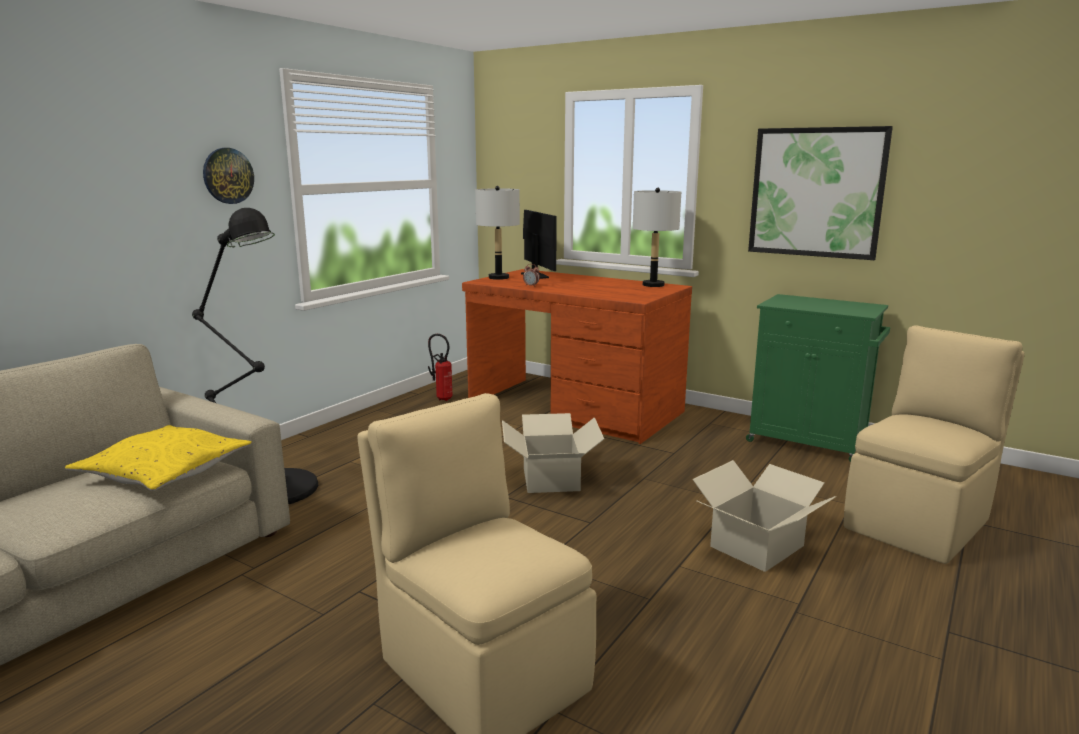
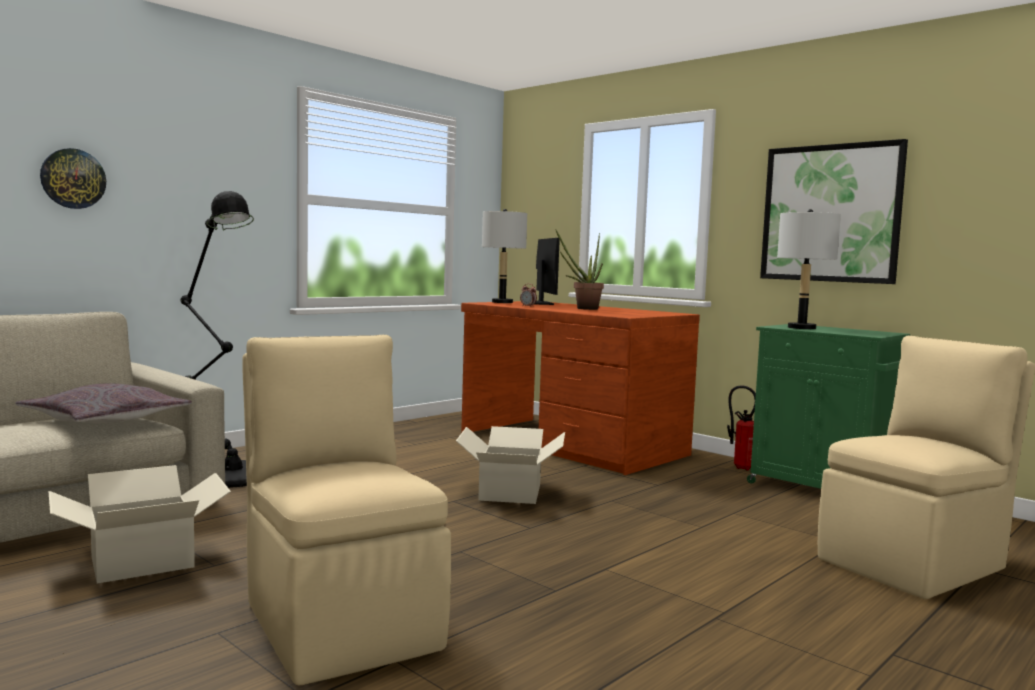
camera: 10 degrees right, 10 degrees down
yellow pillow [65,425,252,491] -> grey pillow [16,383,192,423]
wall clock [203,148,254,204] -> wall clock moved to [40,148,106,209]
fire extinguisher [428,334,453,401] -> fire extinguisher moved to [727,385,756,470]
grey table lamp [633,188,681,287] -> grey table lamp moved to [777,209,841,329]
cardboard box [693,460,836,572] -> cardboard box moved to [48,465,231,584]
none -> potted plant [556,230,604,310]

